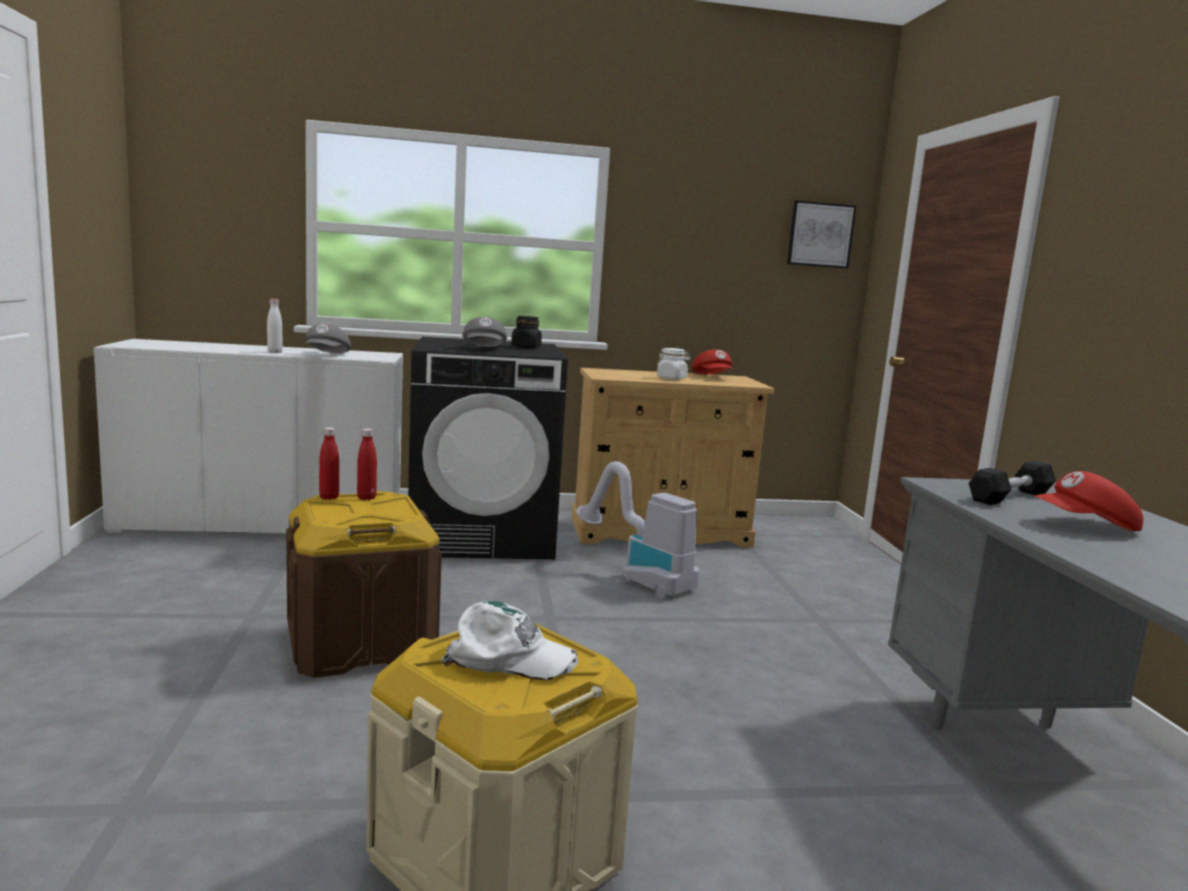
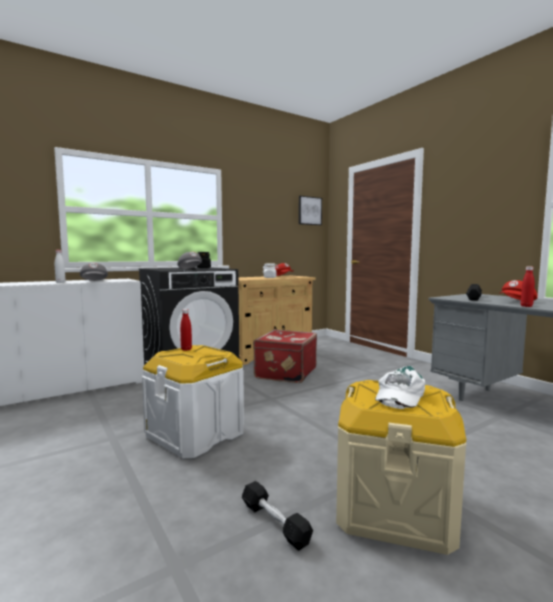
camera: 25 degrees left, 5 degrees down
brown storage box [286,491,442,678] -> white storage box [142,345,244,458]
red bottle [319,427,339,500] -> red bottle moved to [521,266,535,307]
white cap [441,601,579,680] -> white cap turned 135 degrees clockwise [375,366,425,409]
vacuum cleaner [577,461,699,598] -> red suitcase [253,330,317,383]
none -> black dumbbell [242,481,313,551]

